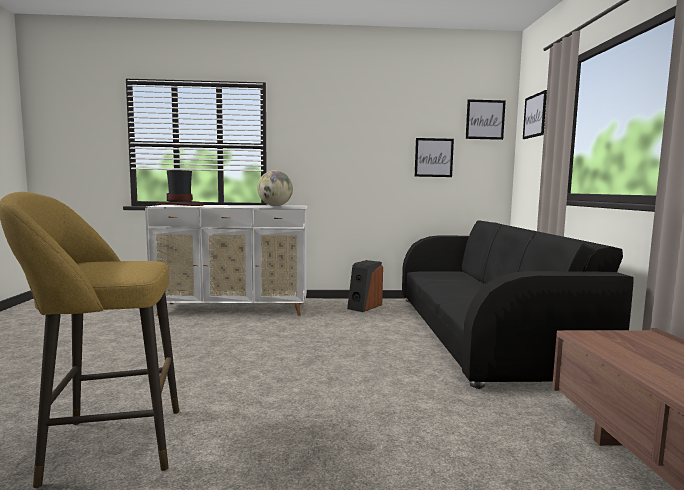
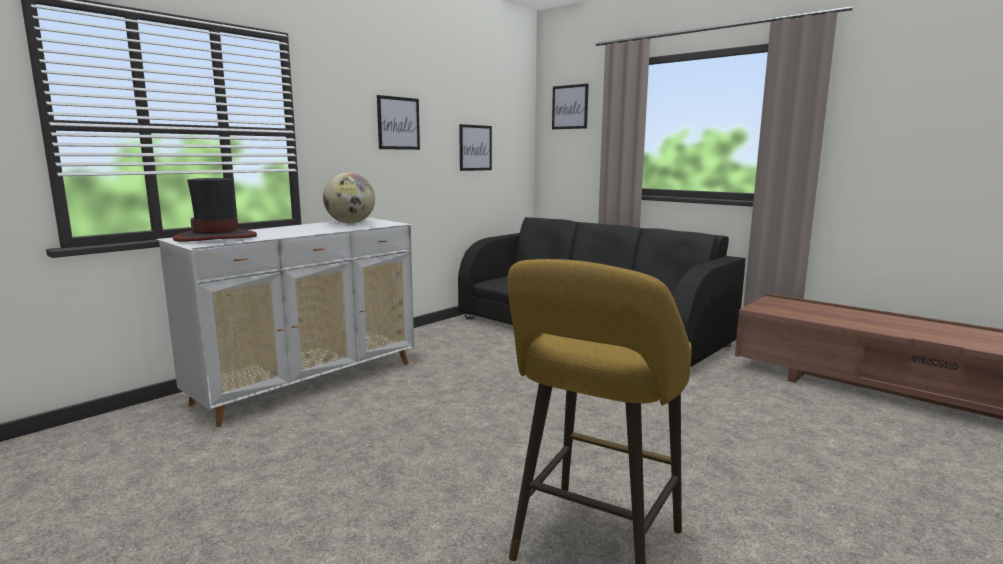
camera: 45 degrees left, 5 degrees up
speaker [347,260,383,312] -> none
picture [466,99,506,140] -> picture moved to [377,95,420,150]

